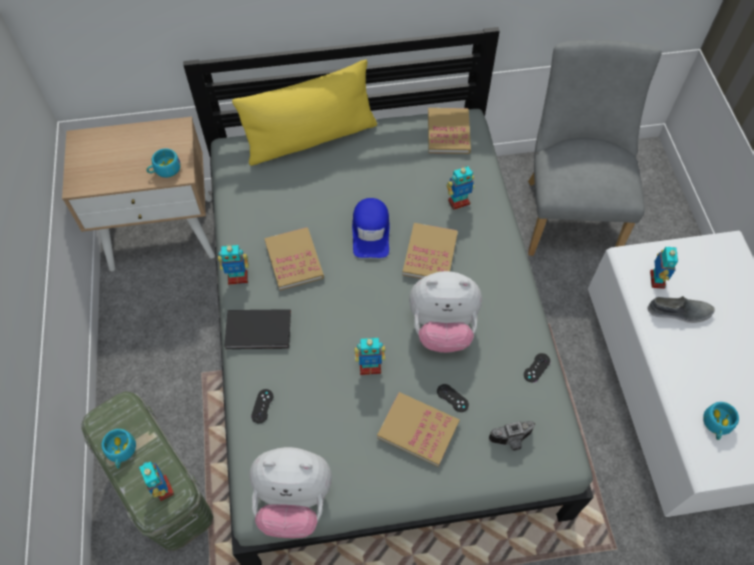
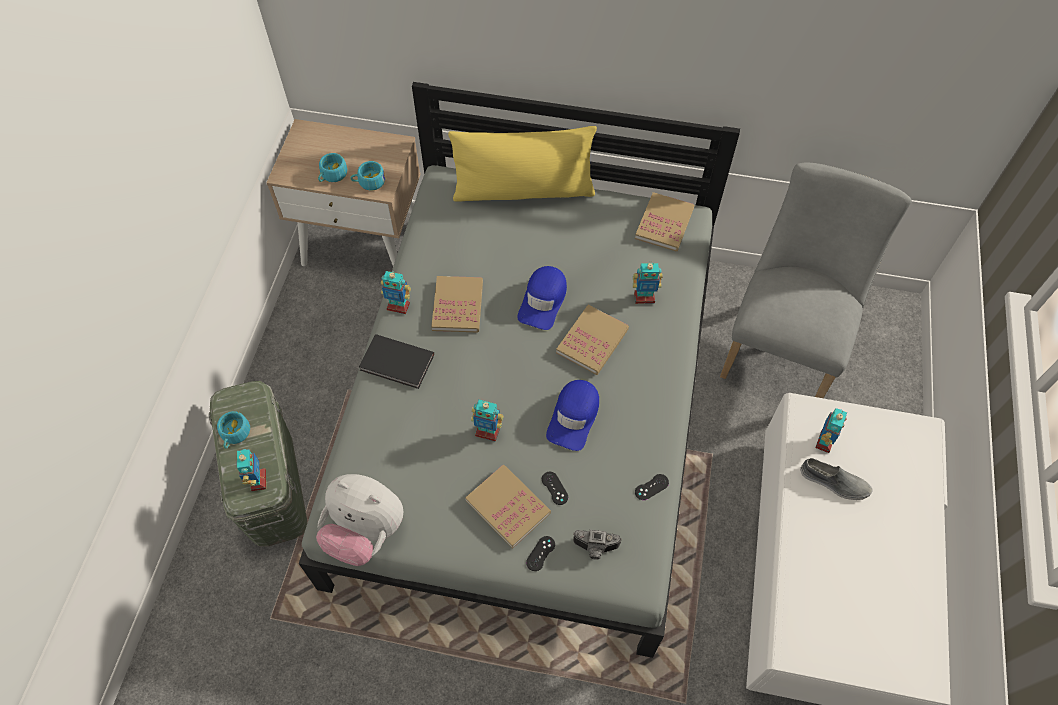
camera: 20 degrees right, 0 degrees up
black game controller [251,389,273,424] -> black game controller moved to [526,536,555,571]
plush toy [409,271,482,353] -> blue cap [546,380,599,451]
turquoise cup [703,402,739,440] -> turquoise cup moved to [318,153,348,182]

